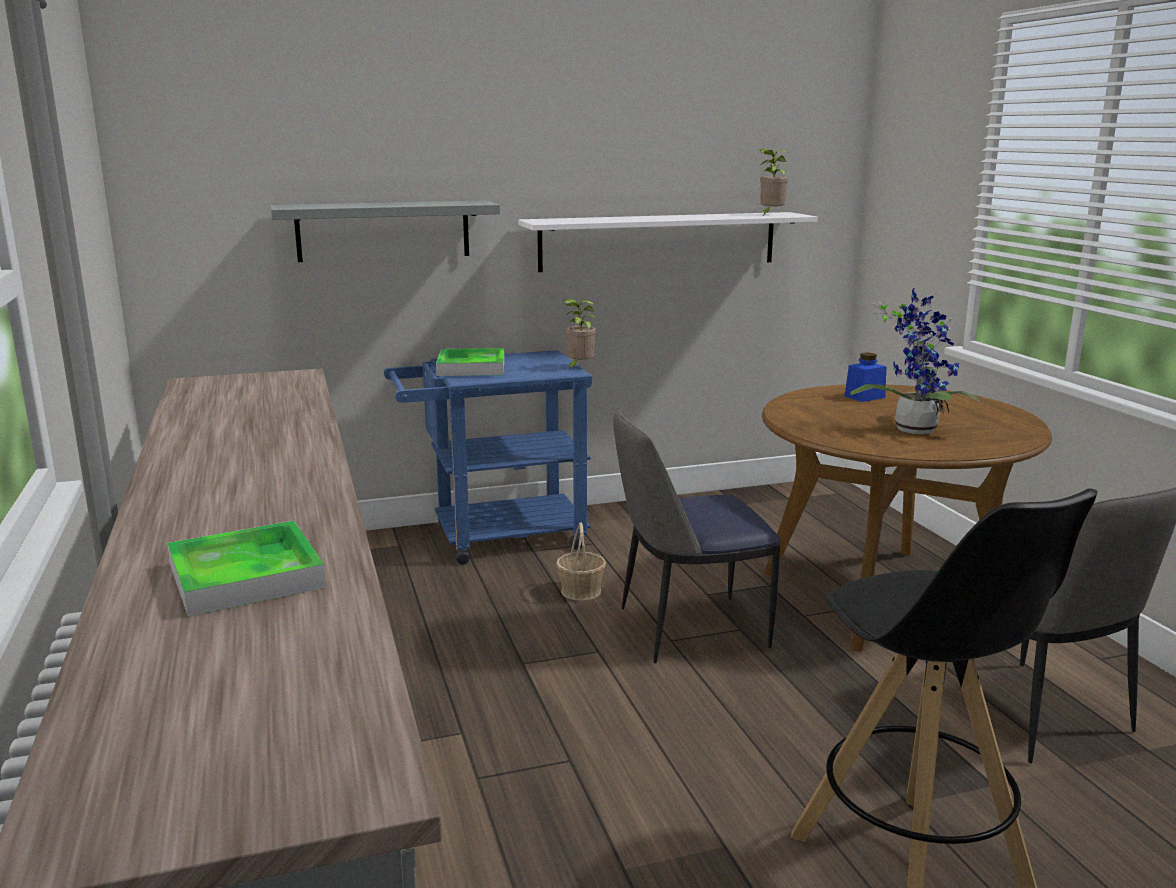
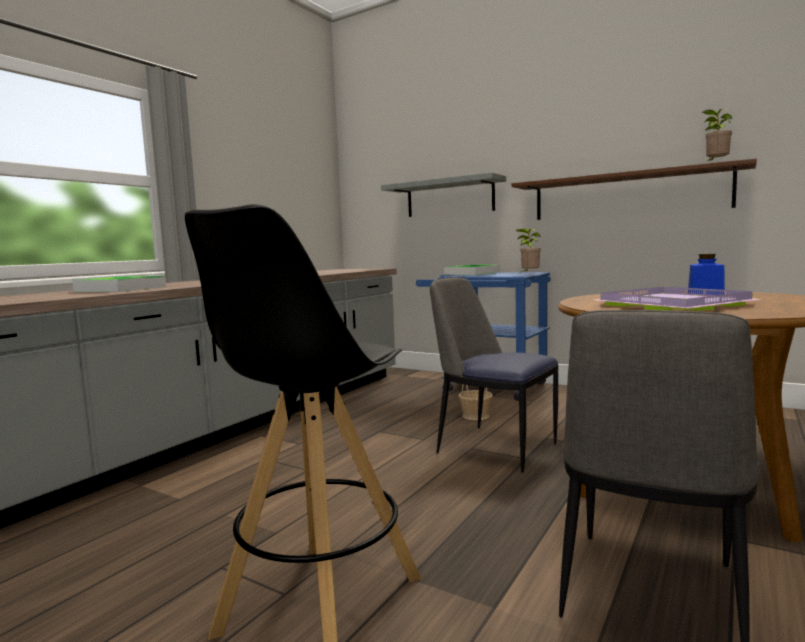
camera: 50 degrees right, 10 degrees down
white shelf [518,212,818,272] -> brown shelf [512,159,757,220]
potted plant [850,288,980,434] -> purple tray [594,287,760,311]

